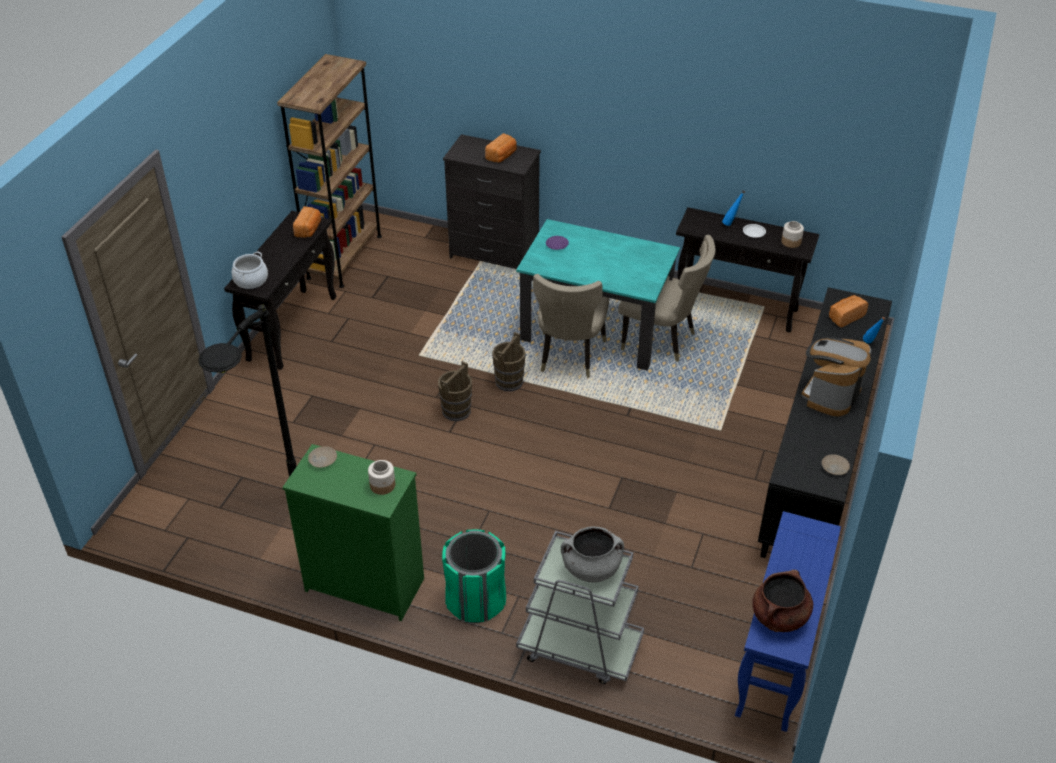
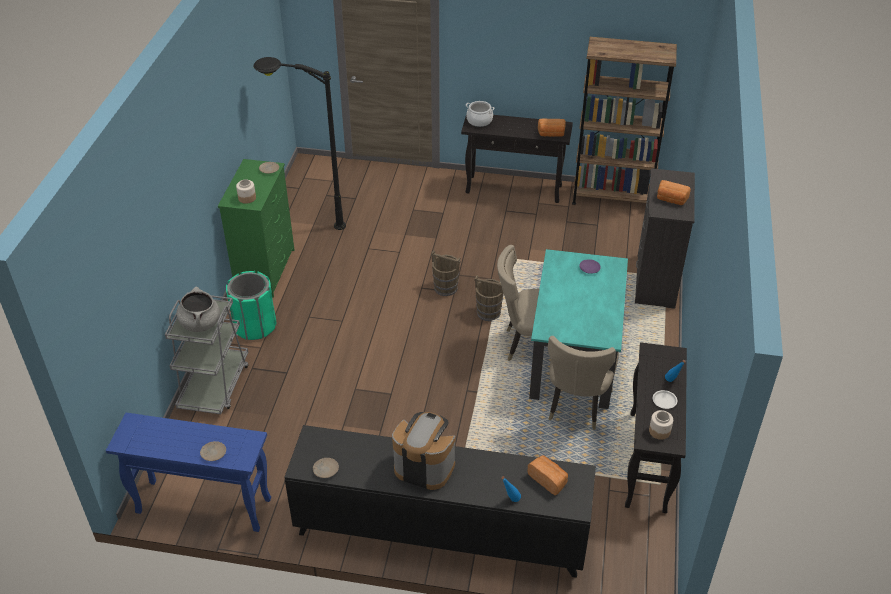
camera: 80 degrees right, 0 degrees up
brown cooking pot [752,570,813,632] -> none
none -> beige plate [200,441,226,461]

